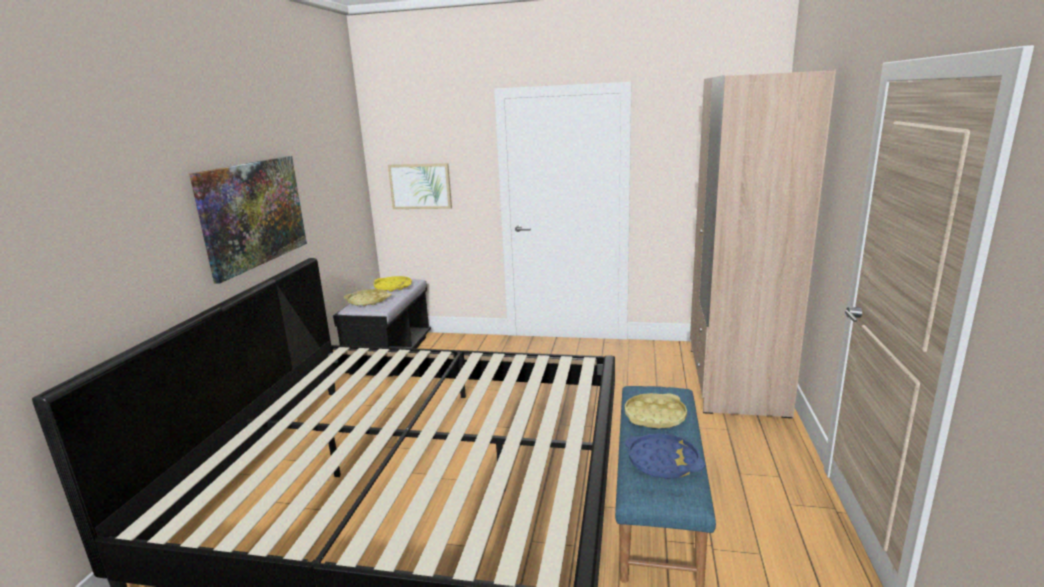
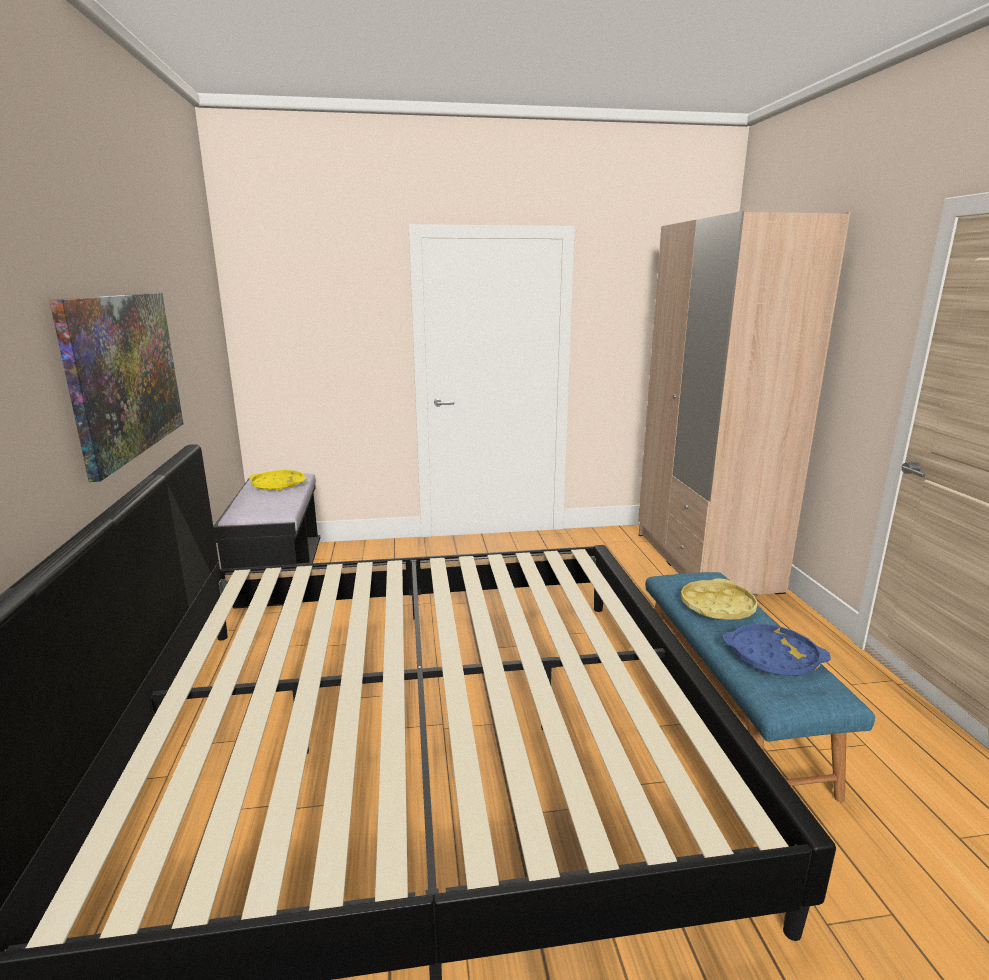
camera: 20 degrees left, 0 degrees up
yellow tray [344,289,392,306] -> none
picture [388,163,452,209] -> none

